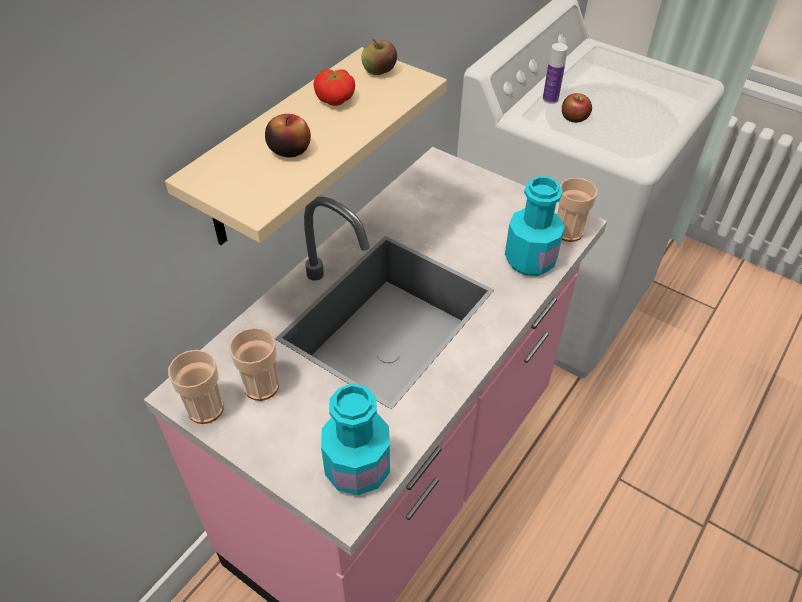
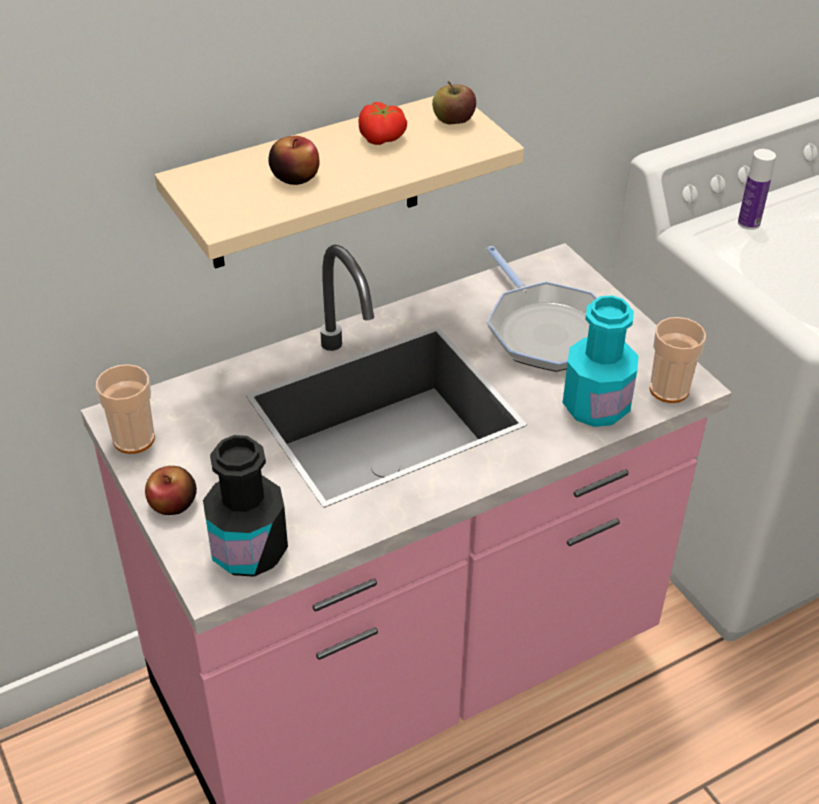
camera: 25 degrees right, 5 degrees down
cup [229,328,279,401] -> none
turquoise bottle [321,384,390,495] -> black bottle [203,435,288,577]
apple [562,93,592,123] -> apple moved to [145,466,197,515]
none -> frying pan [487,246,598,372]

